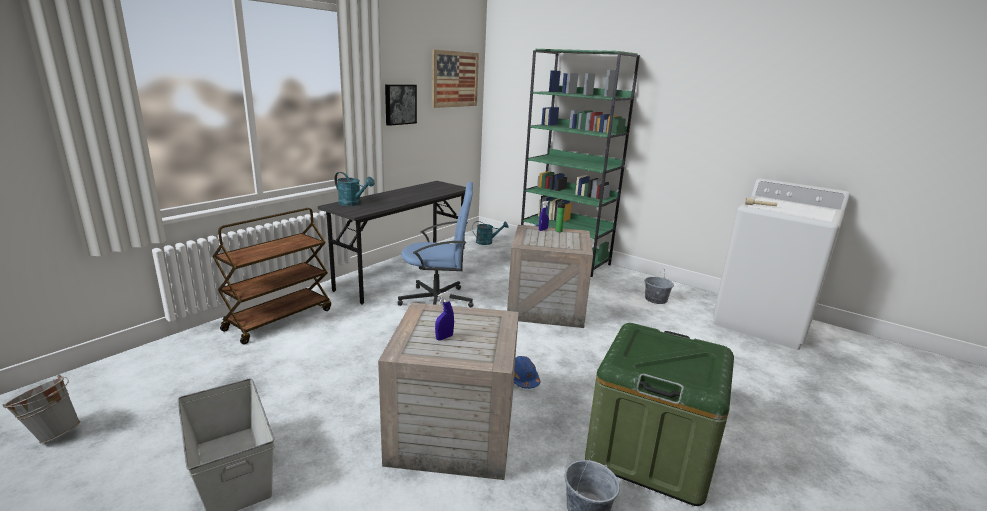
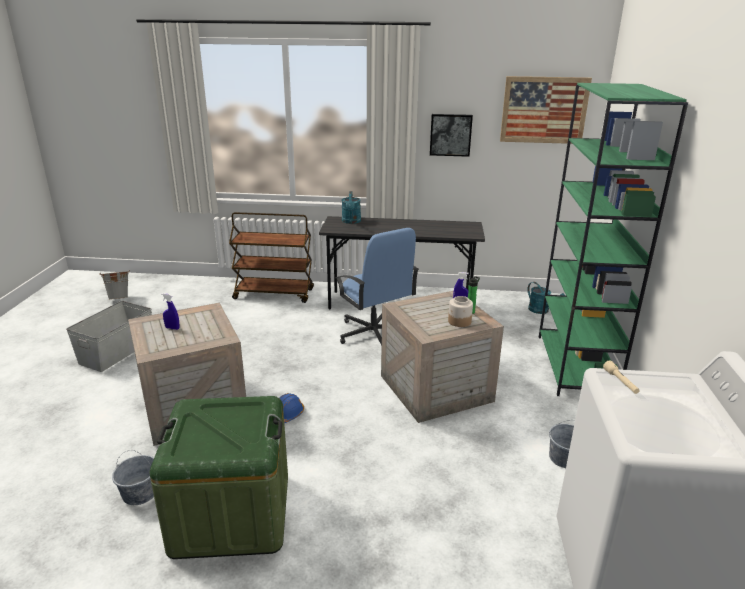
camera: 60 degrees right, 5 degrees up
none -> jar [448,296,473,327]

